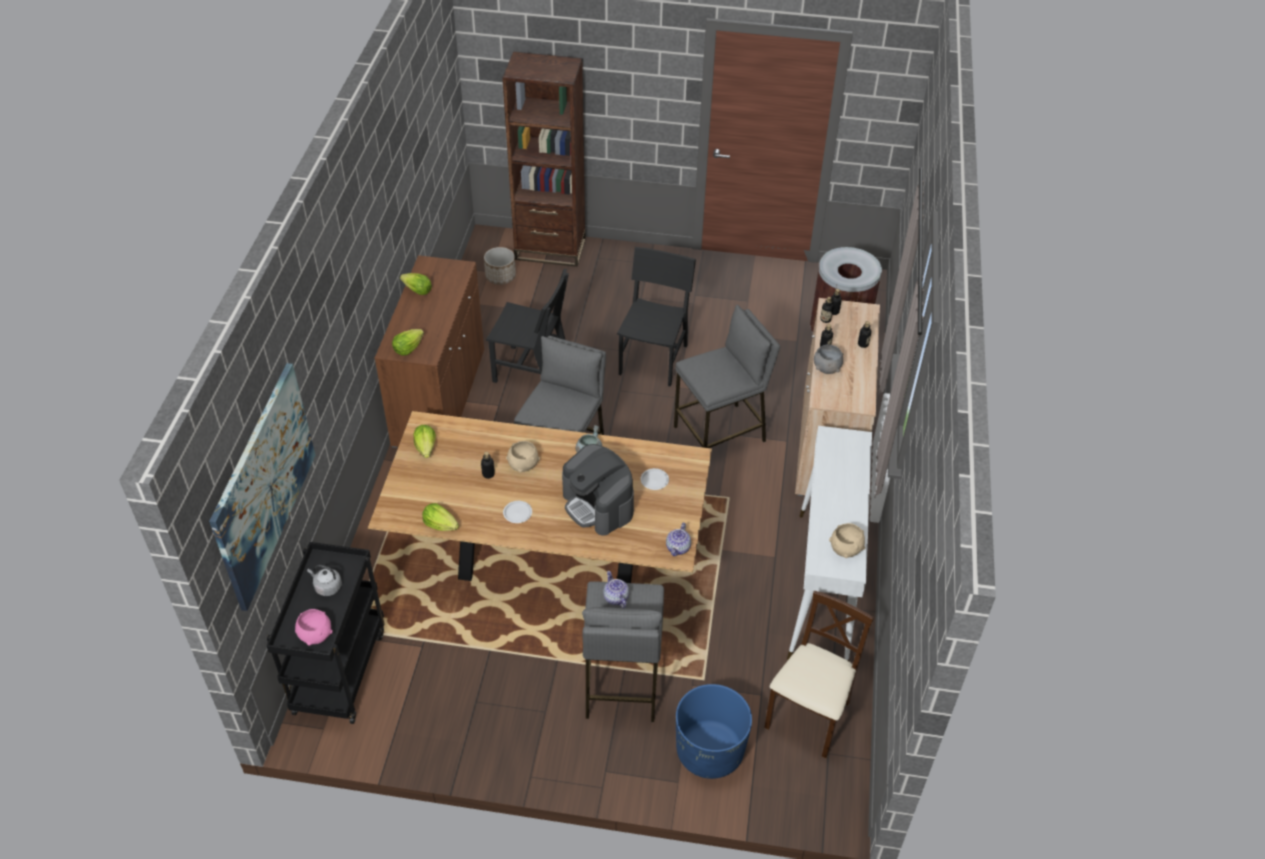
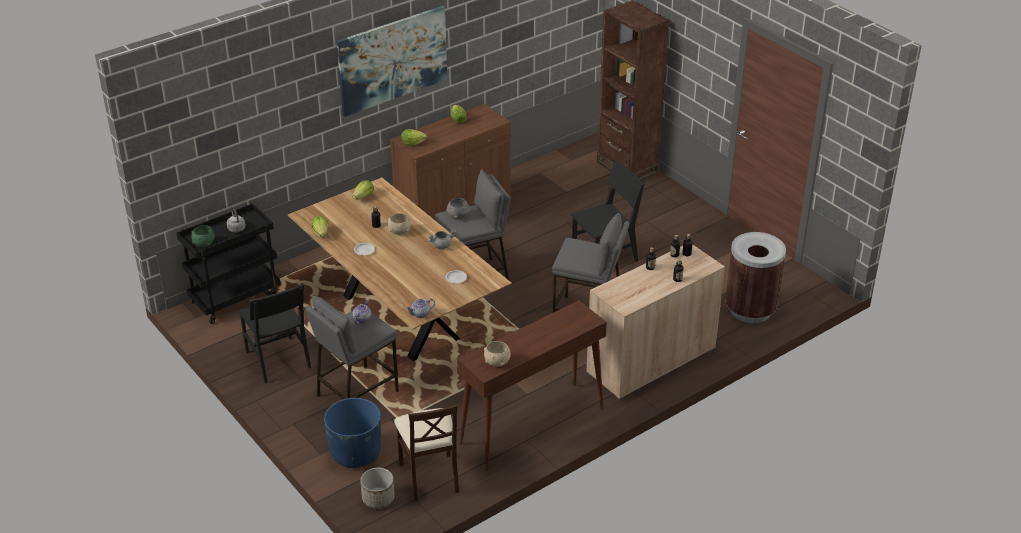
camera: 45 degrees right, 10 degrees down
picture [209,363,315,611] -> picture moved to [336,6,447,117]
pink bowl [295,609,333,646] -> green bowl [191,225,215,248]
planter [484,247,516,285] -> planter moved to [360,468,395,509]
black chair [486,269,569,383] -> black chair moved to [238,283,311,383]
coffee machine [562,444,634,536] -> none
beige chair [764,590,874,758] -> beige chair turned 90 degrees clockwise [394,405,459,501]
white console table [787,426,872,661] -> brown console table [457,300,607,471]
grey bowl [814,344,843,374] -> grey bowl moved to [446,198,470,219]

